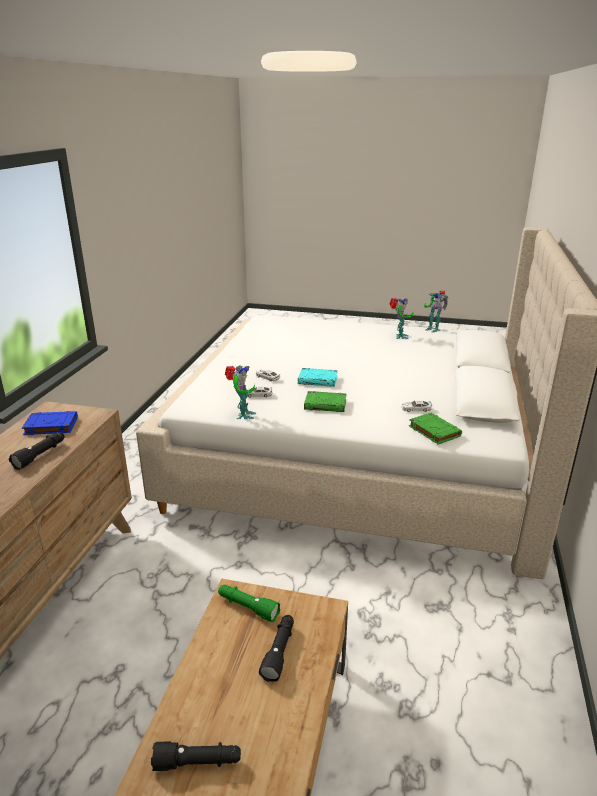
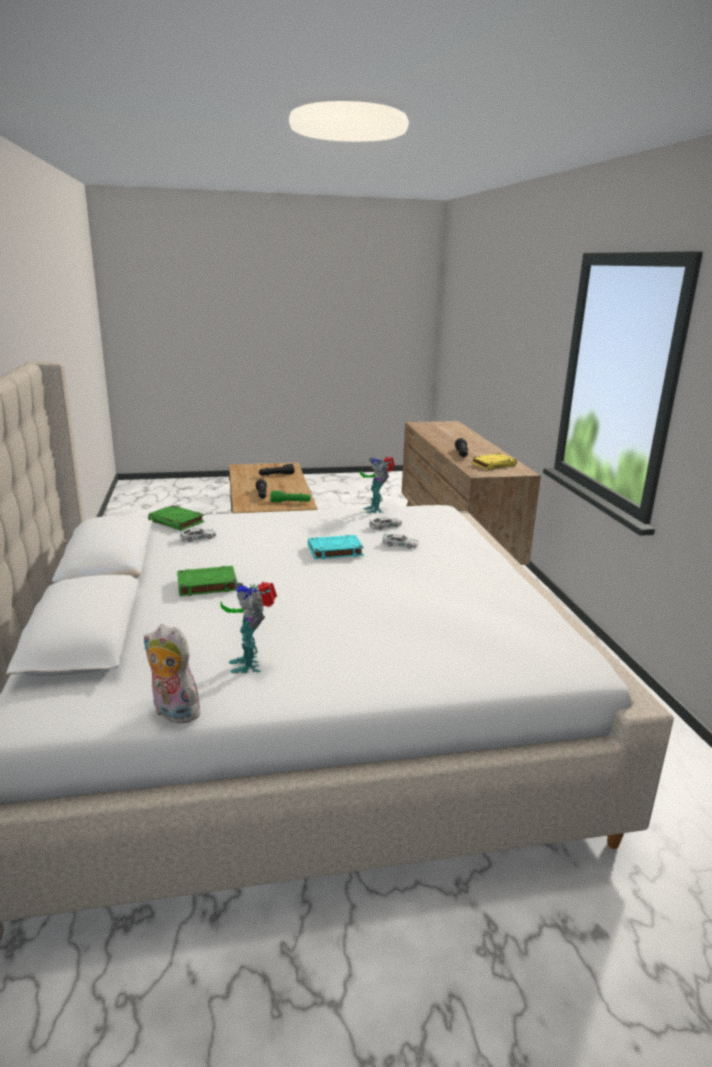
camera: 155 degrees right, 5 degrees down
blue book [22,411,78,435] -> yellow book [471,453,517,470]
green book [304,391,347,412] -> green book moved to [177,566,237,596]
toy robot [424,291,448,333] -> plush toy [144,624,204,723]

